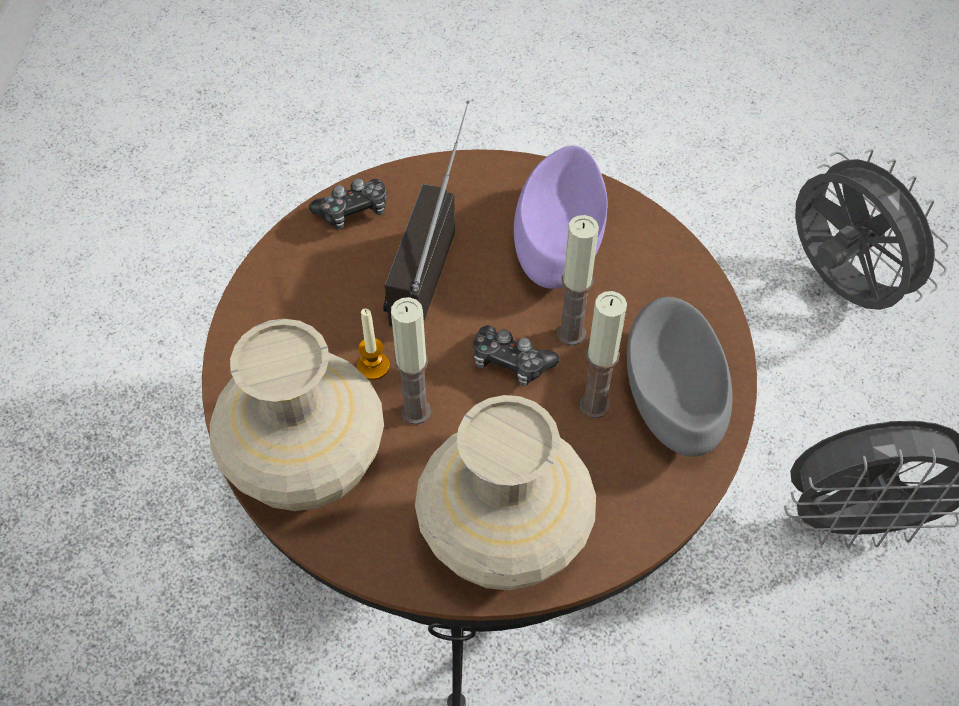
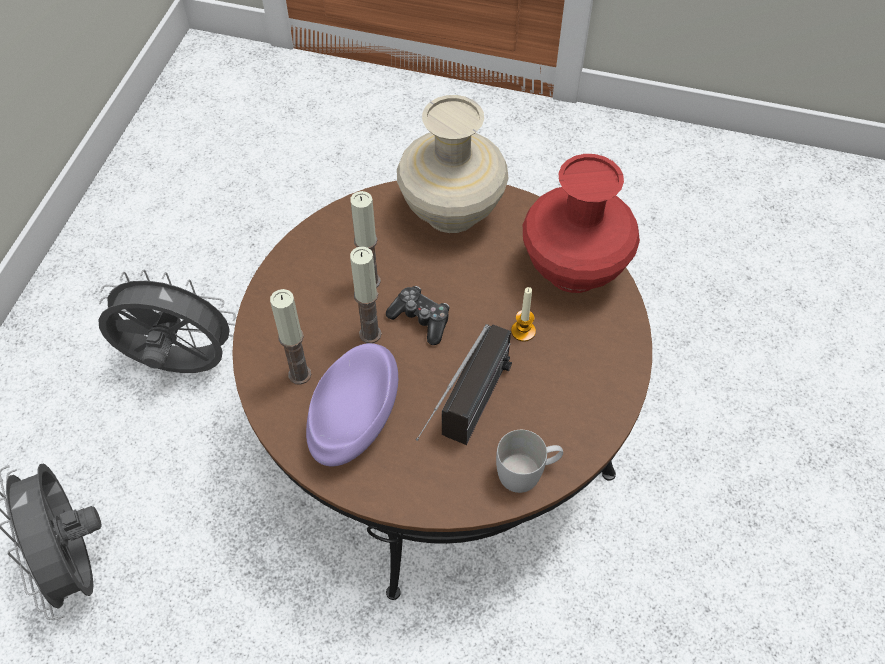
camera: 170 degrees left, 0 degrees up
beige vase [210,319,384,511] -> red vase [523,154,640,293]
game controller [309,178,387,229] -> white mug [496,430,563,493]
candle [391,297,431,425] -> candle moved to [270,289,311,385]
grey bowl [627,297,732,457] -> none

